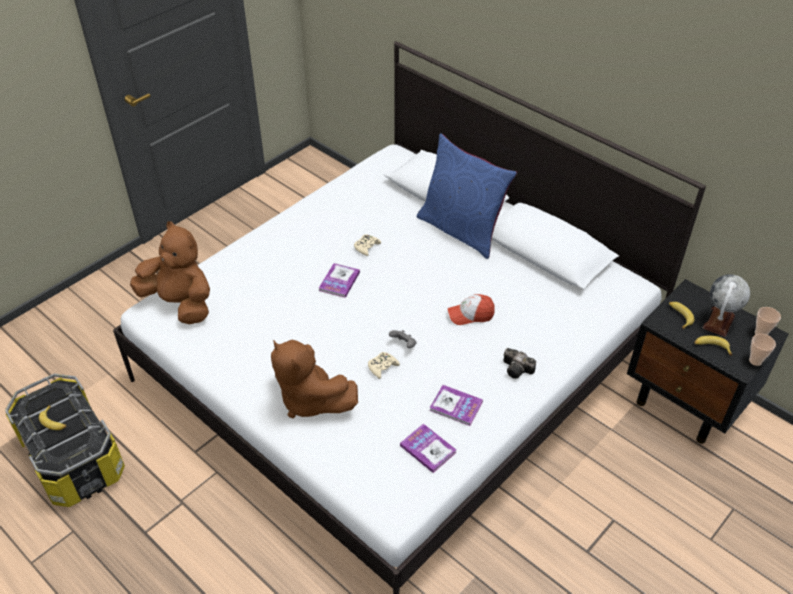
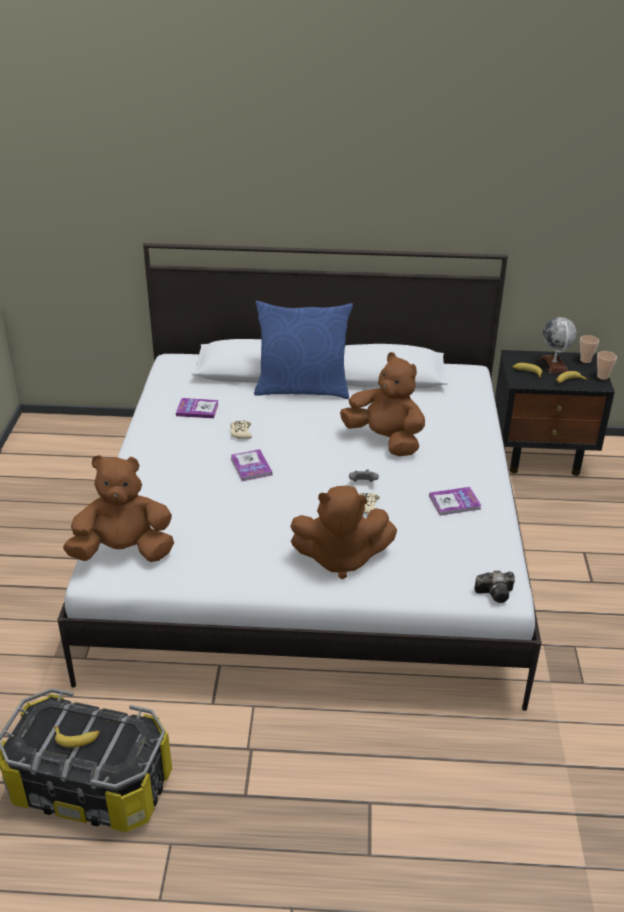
camera: 40 degrees left, 10 degrees down
book [400,423,457,473] -> book moved to [176,398,219,418]
cap [448,294,494,325] -> brown plush toy [340,352,425,456]
camera [503,348,536,379] -> camera moved to [475,571,515,603]

